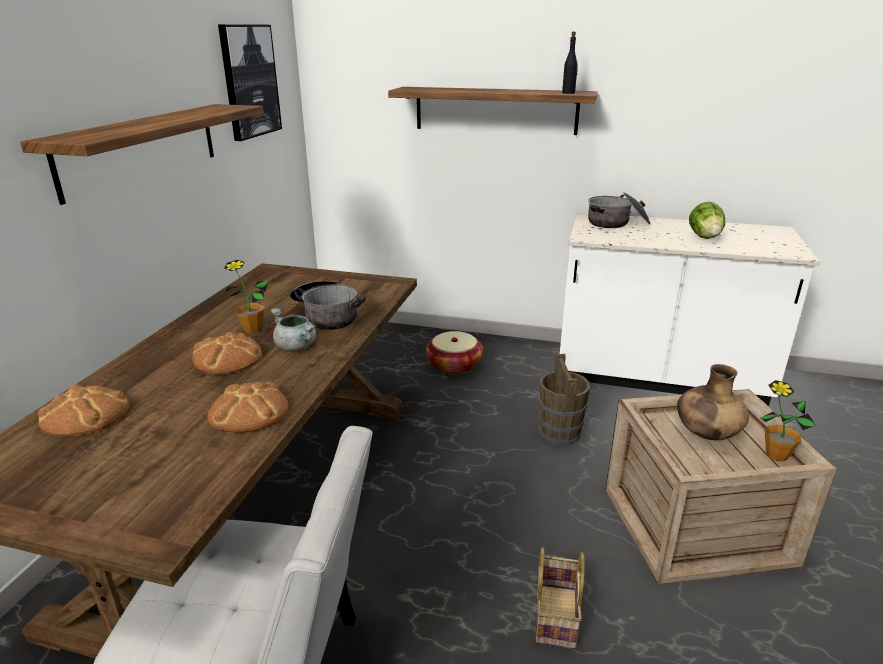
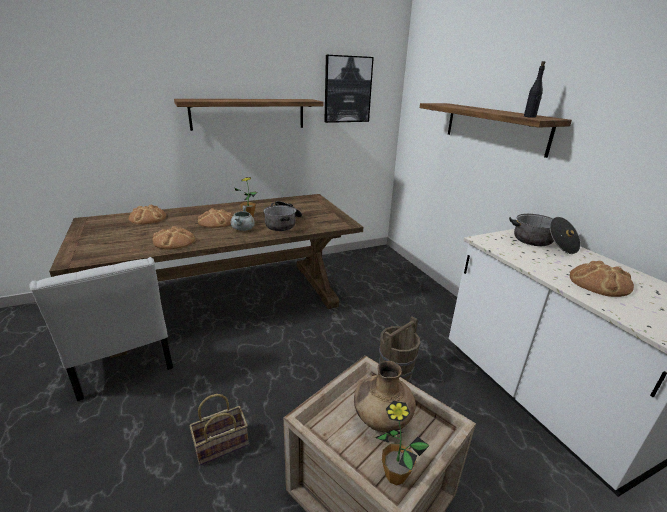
camera: 50 degrees right, 0 degrees up
basket [426,331,483,375] -> none
lettuce [689,201,725,239] -> bread [570,260,634,297]

